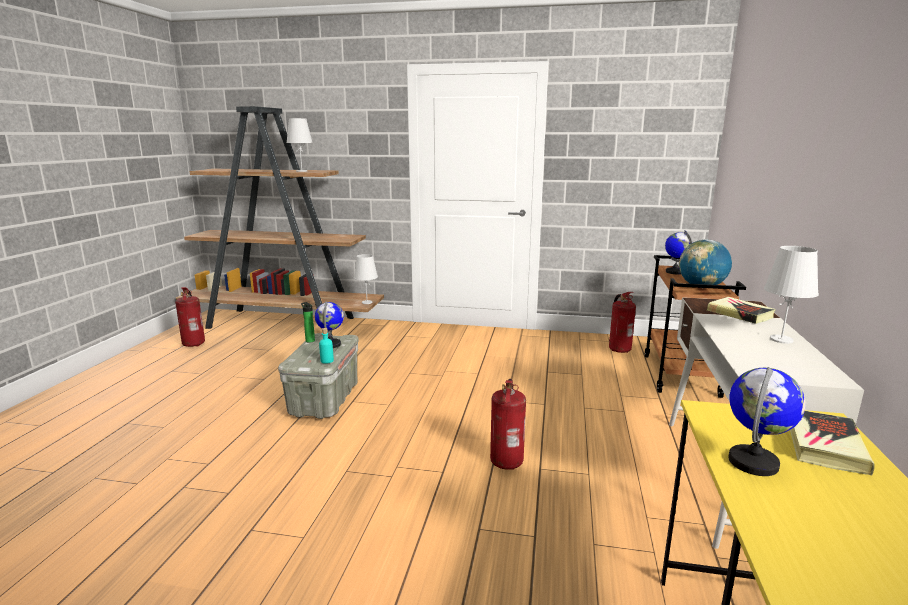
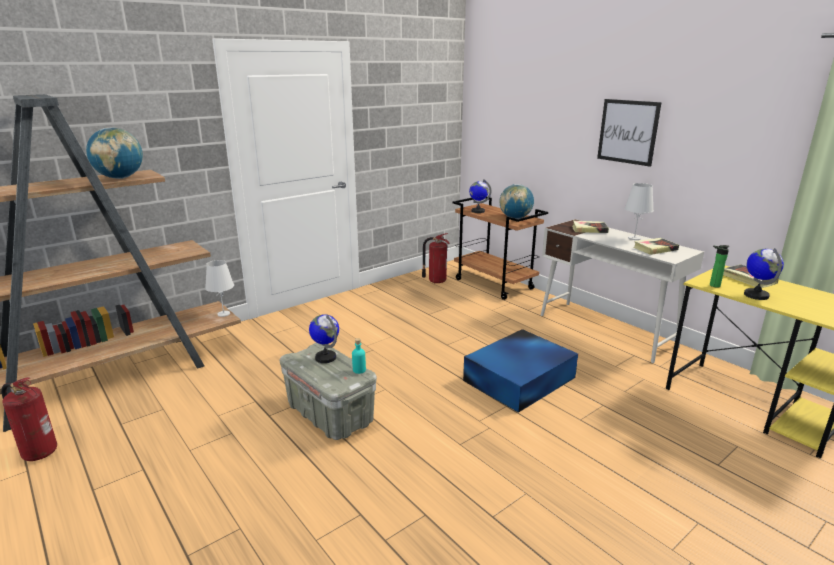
camera: 50 degrees left, 5 degrees up
white table lamp [286,118,313,172] -> globe [86,128,143,179]
bottle [301,302,315,343] -> bottle moved to [710,245,729,288]
fire extinguisher [490,379,526,470] -> blue storage box [463,329,578,413]
none -> picture [597,99,662,167]
none -> book [633,238,679,255]

